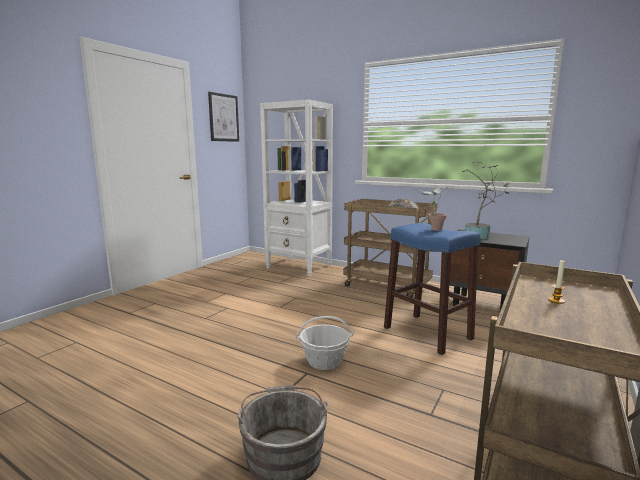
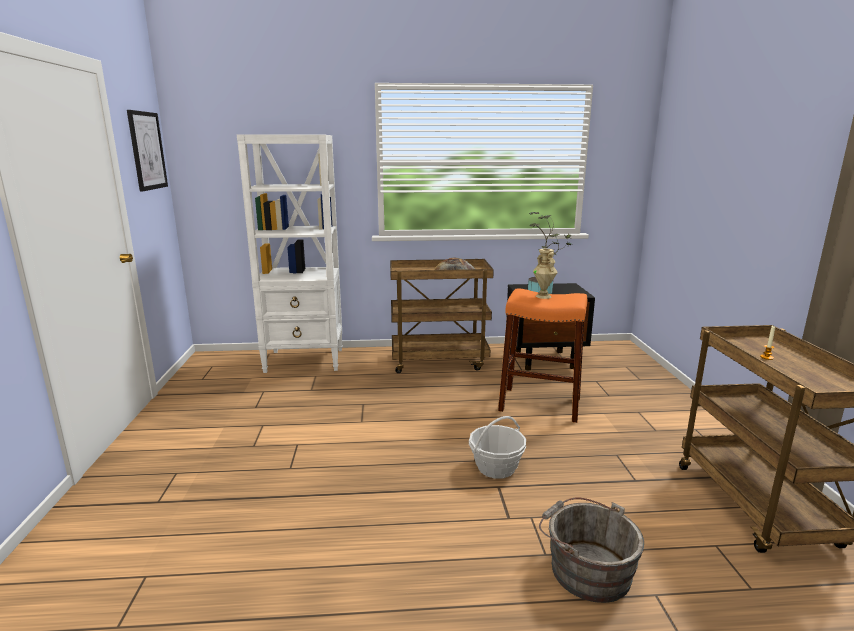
camera: 35 degrees left, 5 degrees up
blue stool [384,223,481,355] -> orange stool [498,288,587,423]
potted plant [421,185,448,231] -> beige vase [533,249,557,299]

